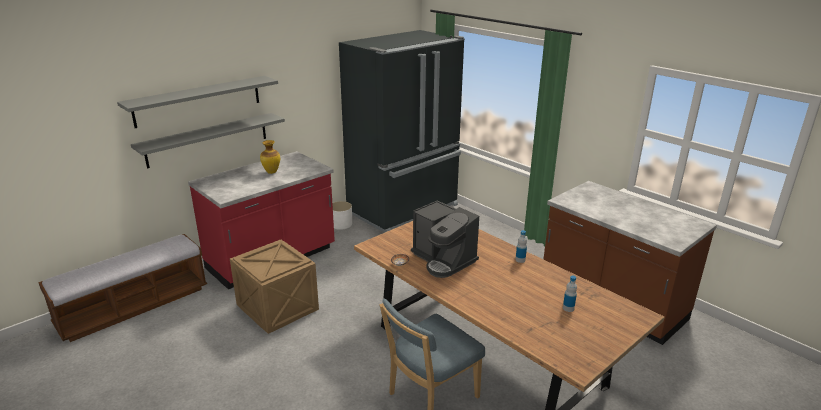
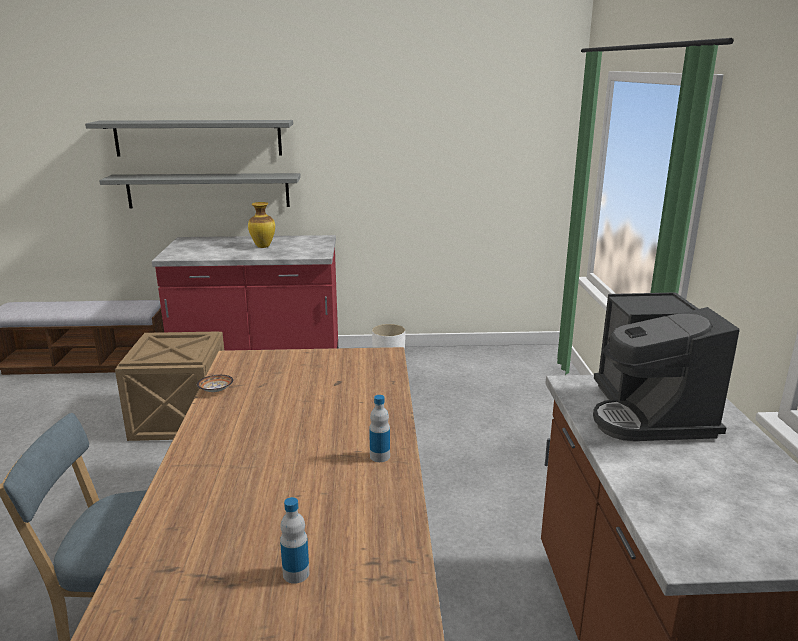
camera: 40 degrees right, 5 degrees down
black fridge [339,30,465,233] -> none
coffee machine [411,201,479,278] -> coffee machine moved to [593,292,740,441]

